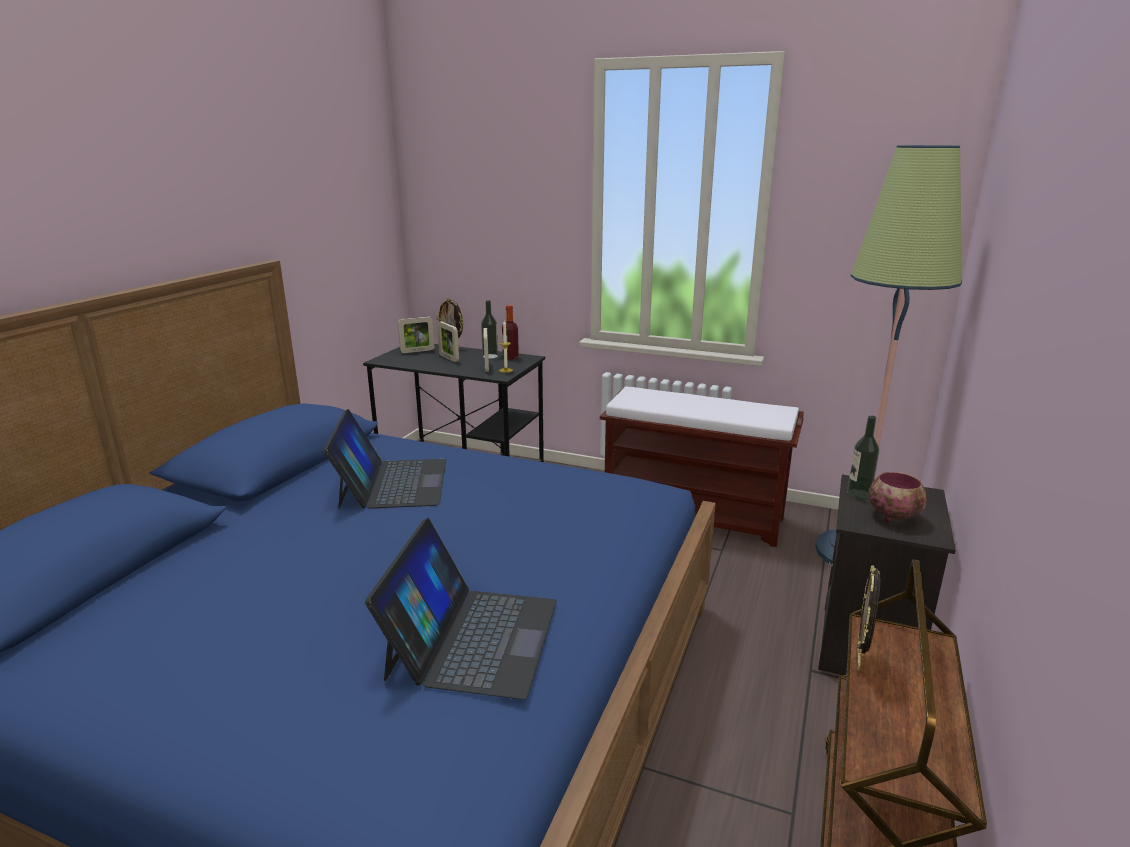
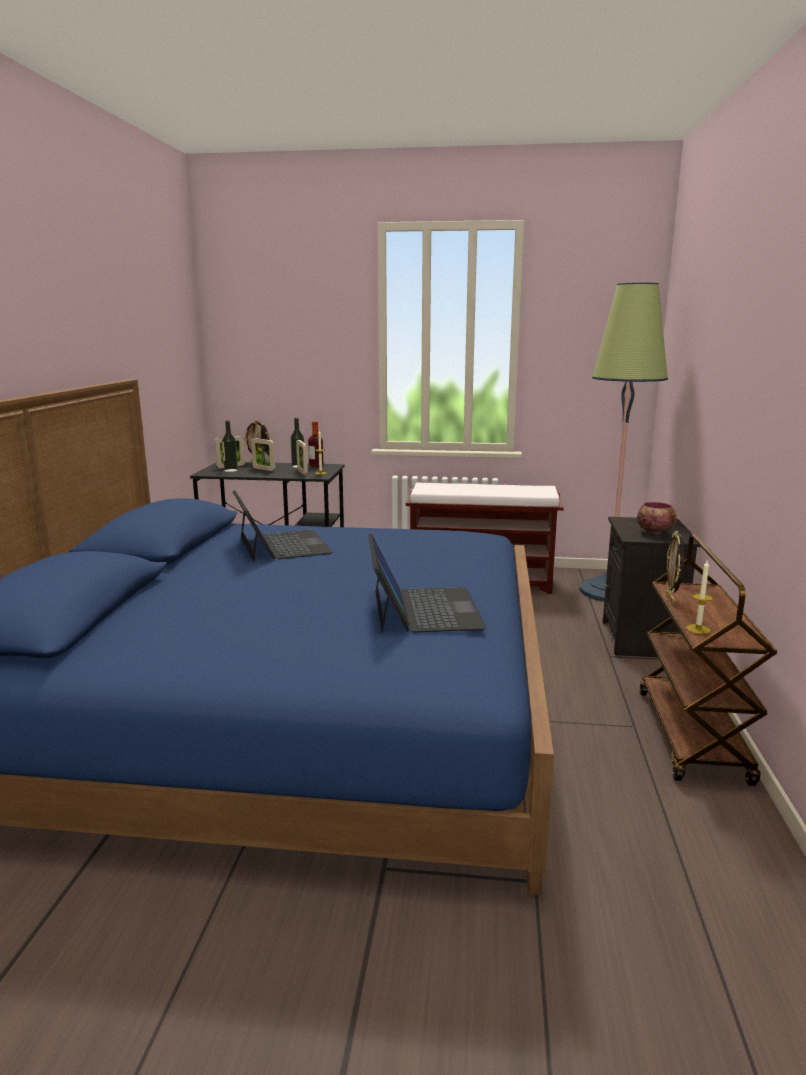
camera: 15 degrees left, 5 degrees down
bottle [847,416,879,500] -> bottle moved to [222,421,238,472]
none -> candle [686,561,713,634]

